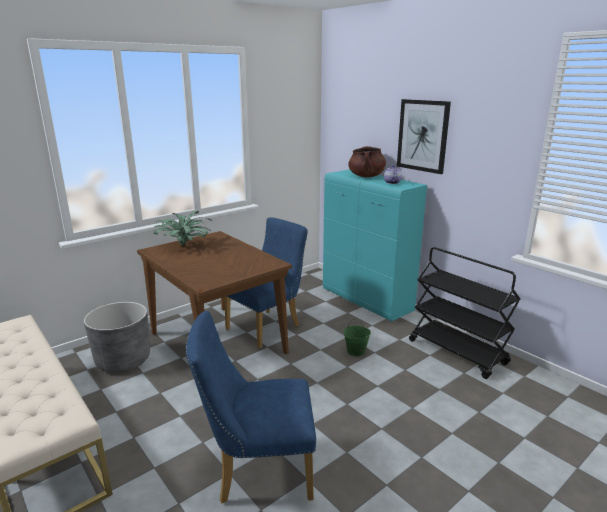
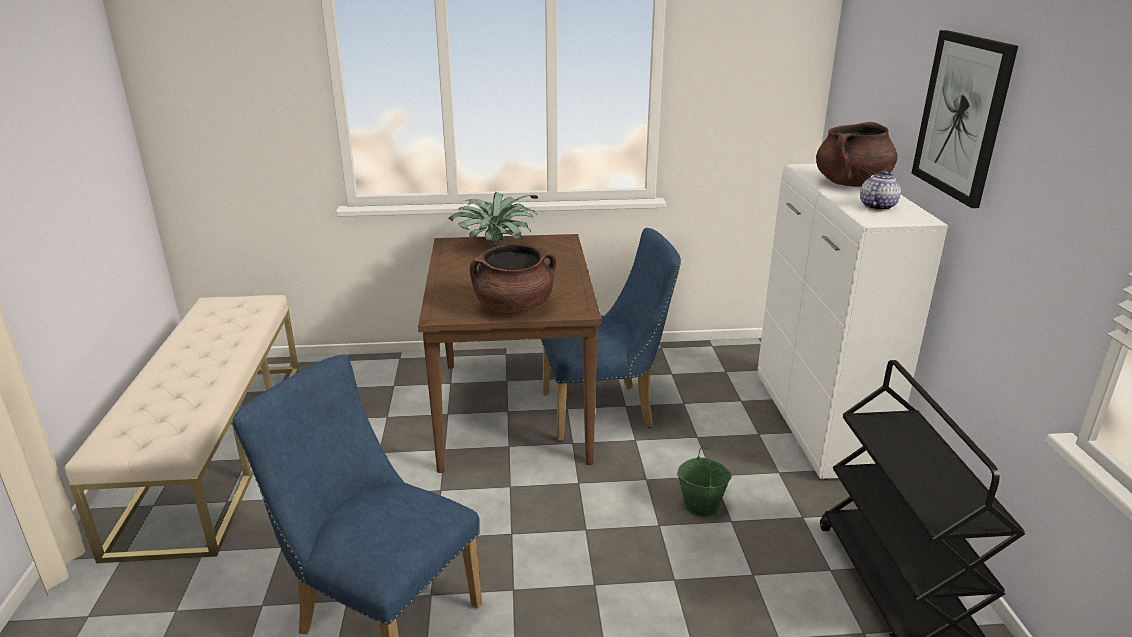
camera: 35 degrees right, 5 degrees up
grey planter [84,302,150,373] -> none
turquoise cabinet [323,169,427,322] -> white cabinet [758,164,948,479]
none -> brown cooking pot [470,244,556,313]

